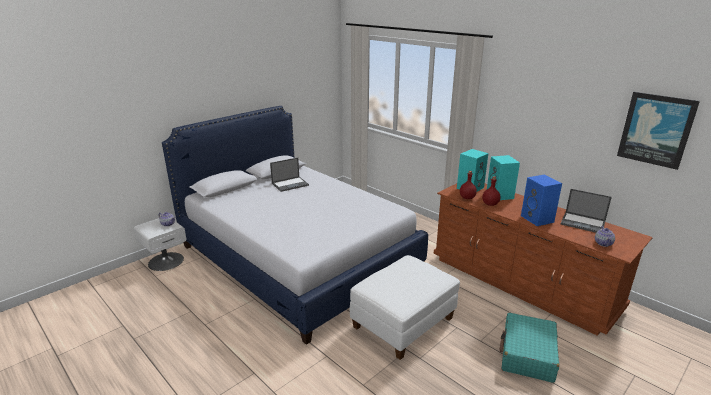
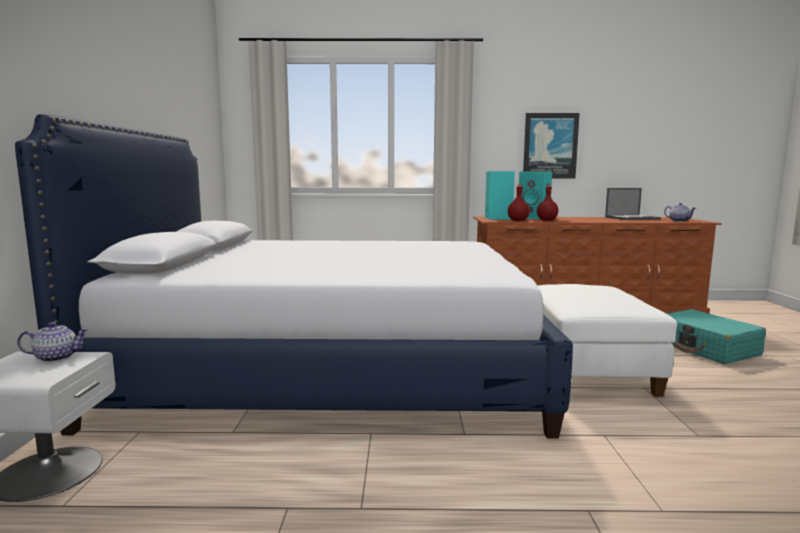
camera: 45 degrees left, 15 degrees down
laptop [270,158,309,192] -> none
blue speaker [521,174,562,226] -> none
picture [617,92,700,170] -> picture moved to [523,113,580,178]

